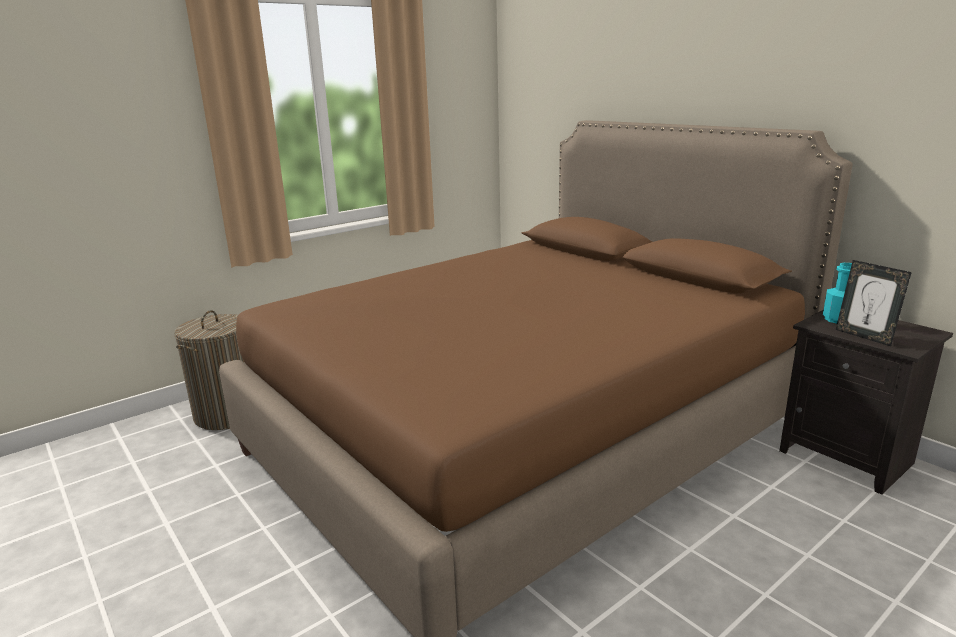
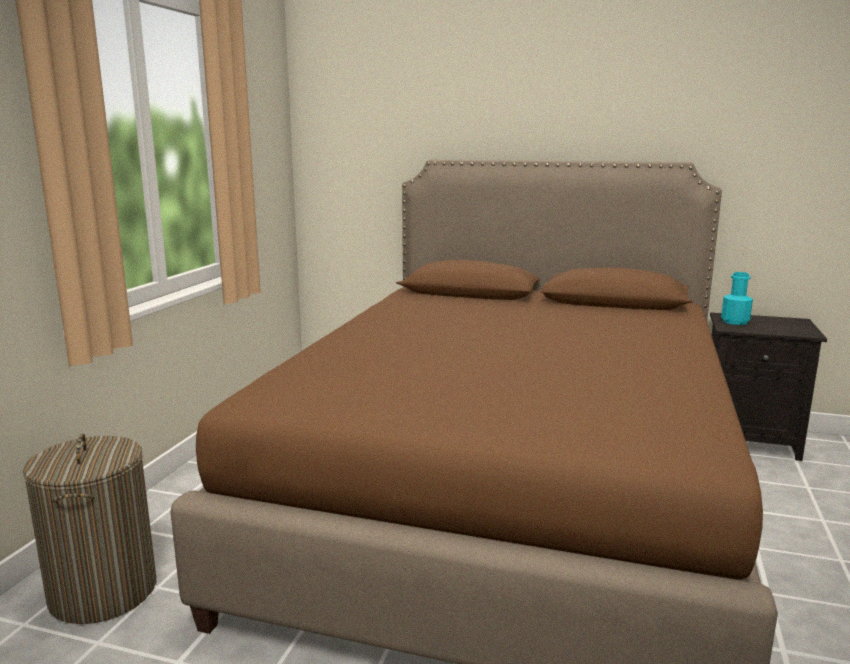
camera: 35 degrees left, 5 degrees down
picture frame [836,260,912,346] -> none

